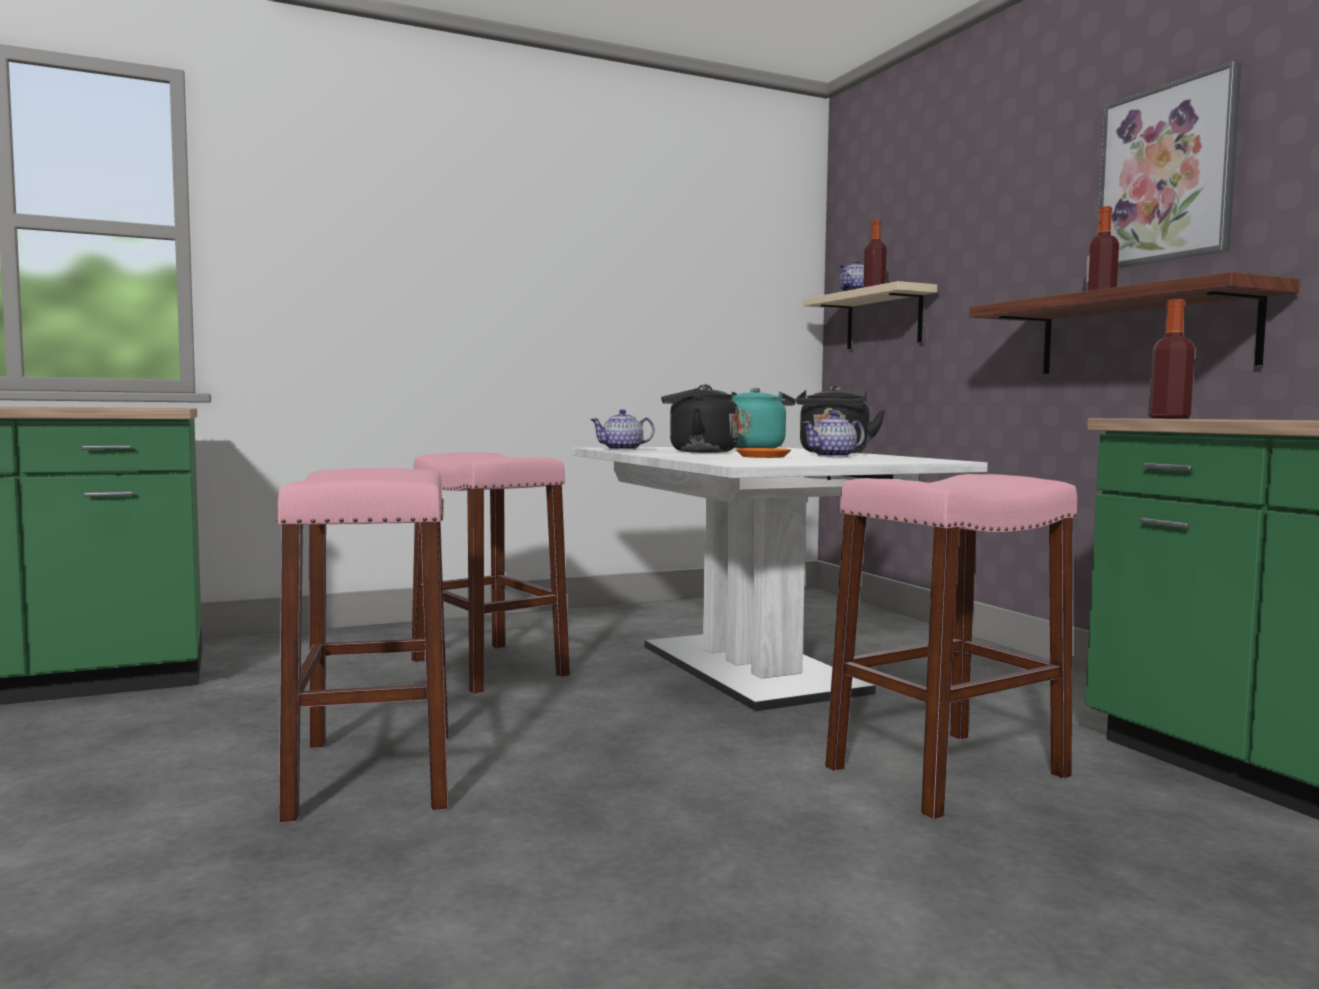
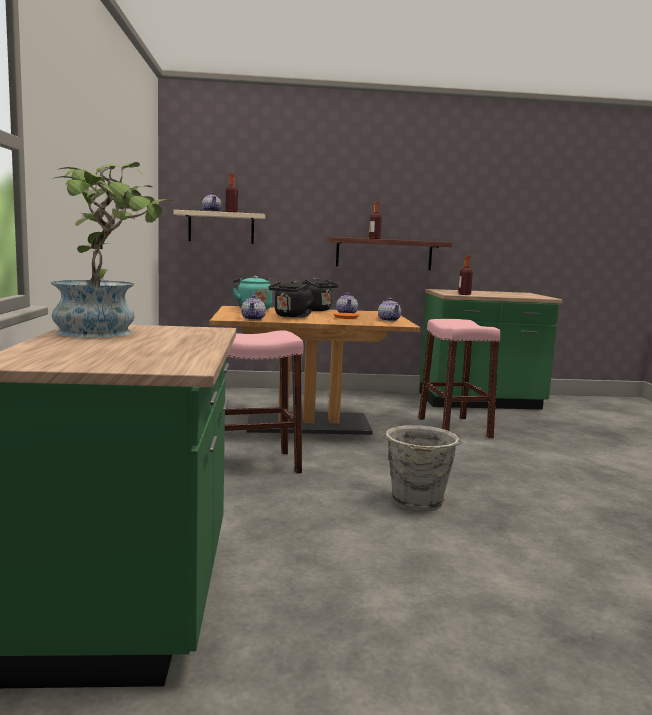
camera: 70 degrees left, 5 degrees up
pink stool [276,468,448,823] -> grey bucket [382,425,462,512]
white dining table [571,447,988,711] -> brown dining table [209,306,421,435]
picture [1099,61,1241,268] -> none
none -> potted plant [51,162,173,338]
none -> teapot [378,298,401,321]

